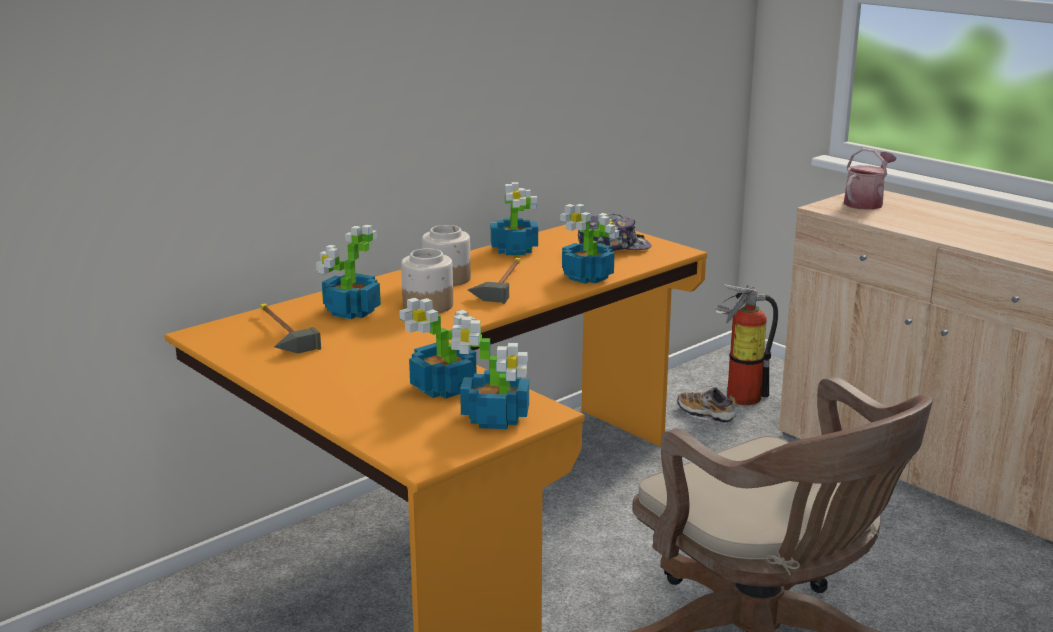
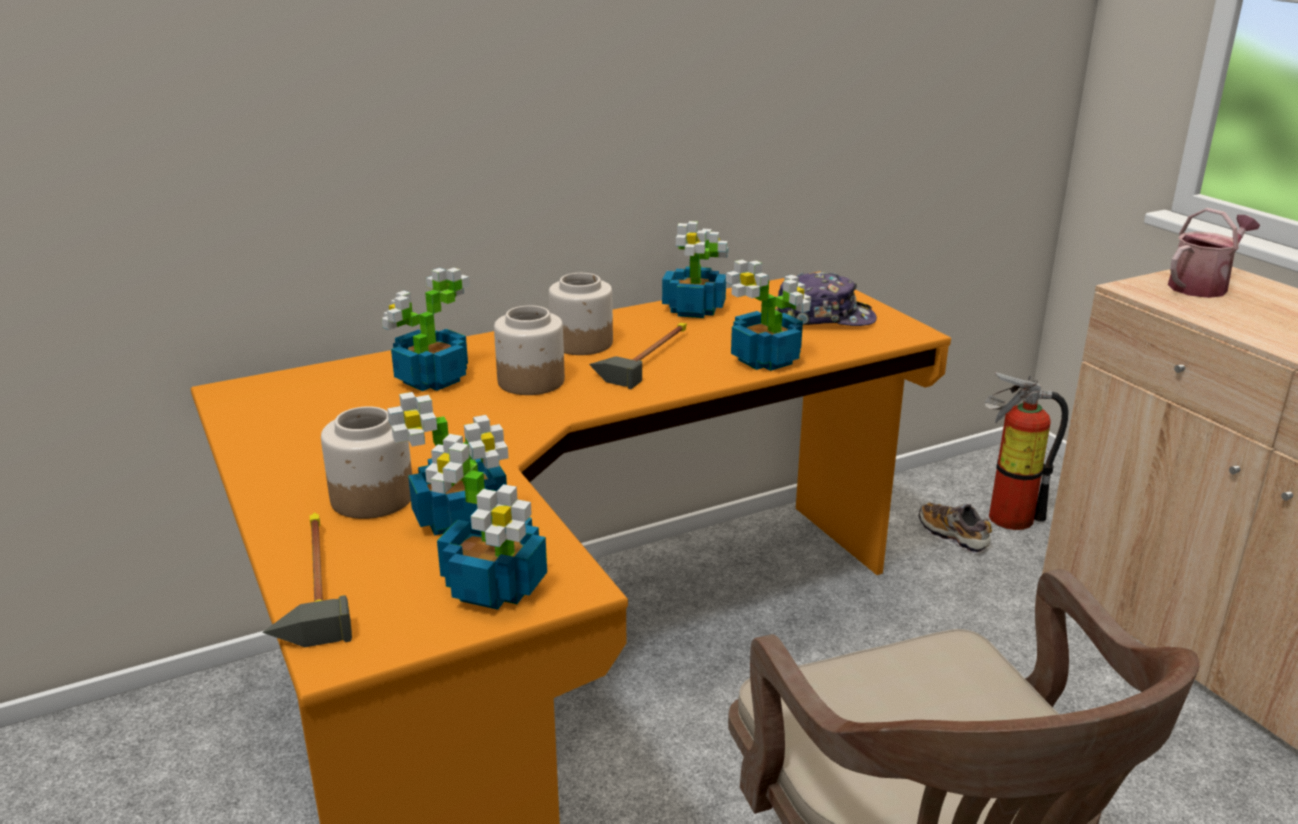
camera: 15 degrees right, 5 degrees up
hammer [261,304,321,353] -> hammer moved to [262,512,352,647]
none -> jar [321,406,412,519]

